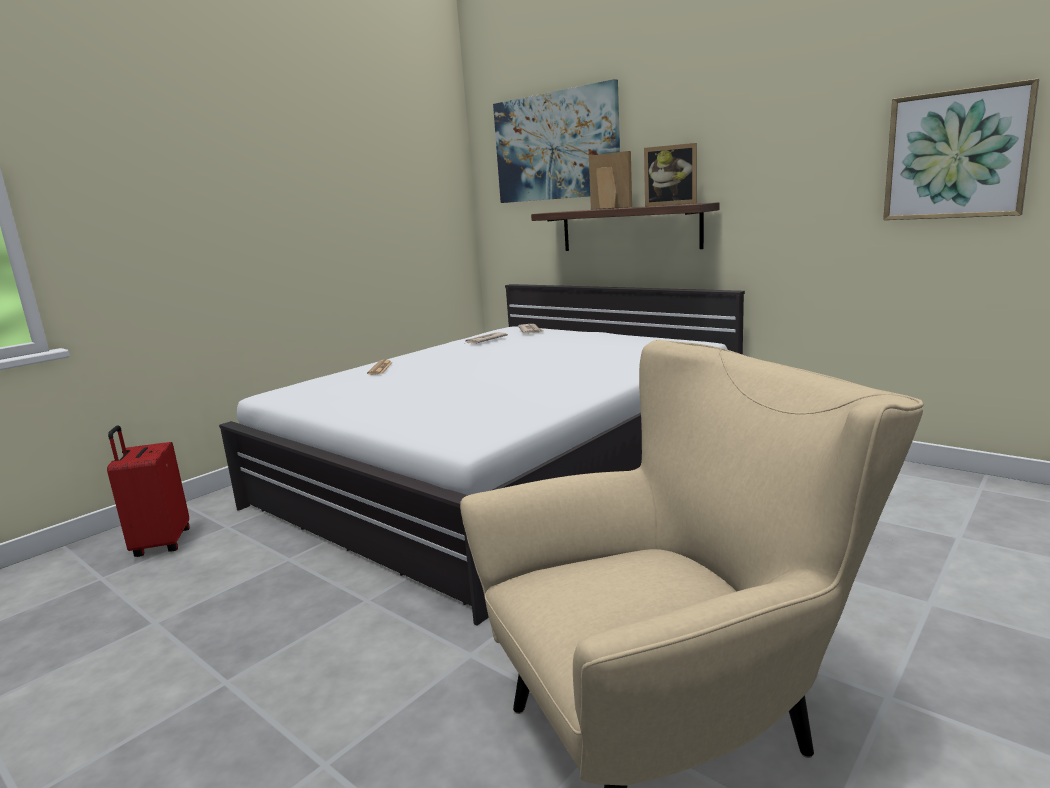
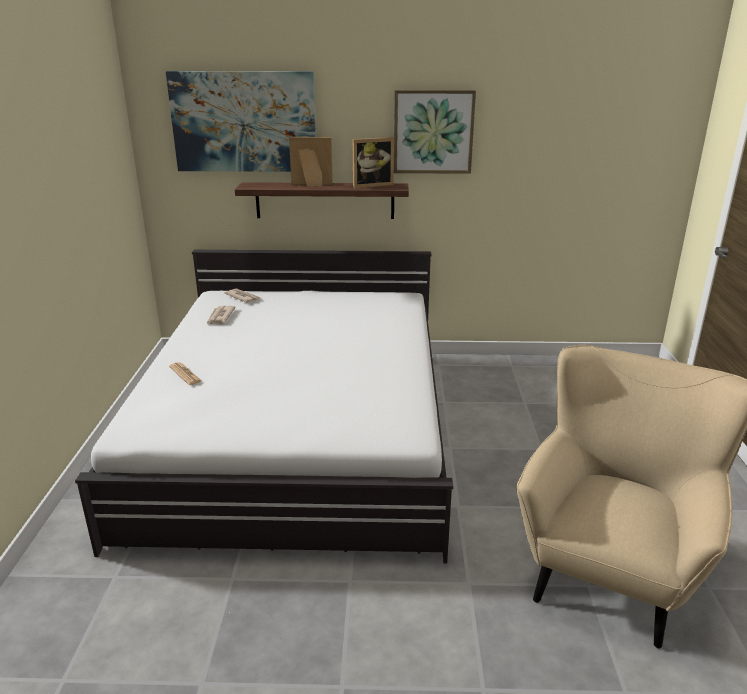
camera: 40 degrees left, 10 degrees up
red suitcase [107,426,190,557] -> none
picture [883,78,1039,220] -> picture moved to [394,90,476,174]

